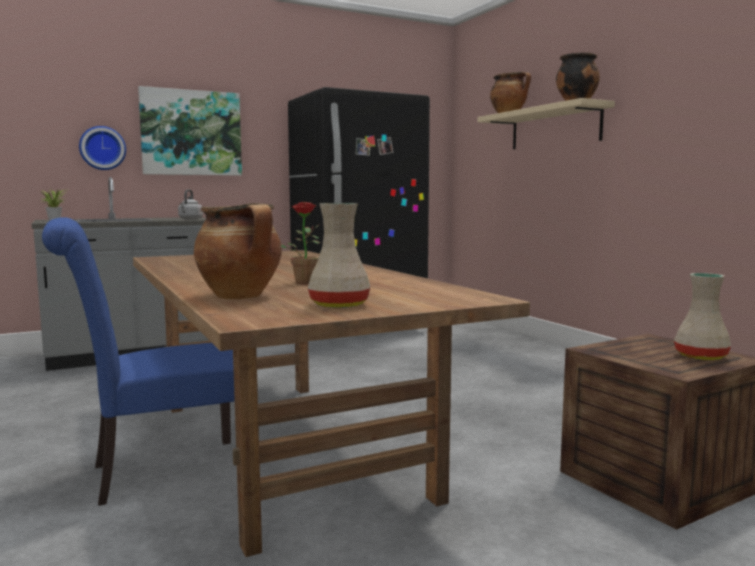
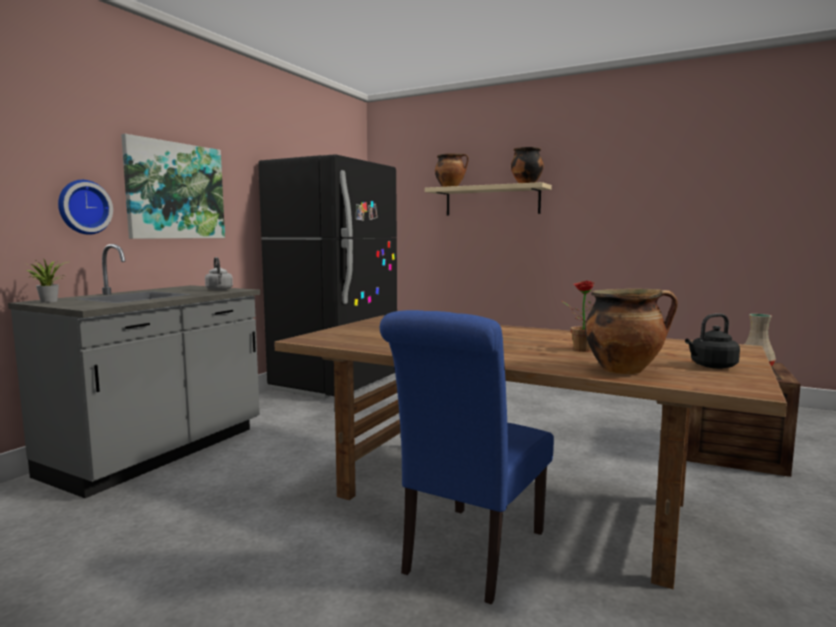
camera: 35 degrees left, 0 degrees up
beige vase [308,203,371,308] -> black kettle [685,313,740,369]

